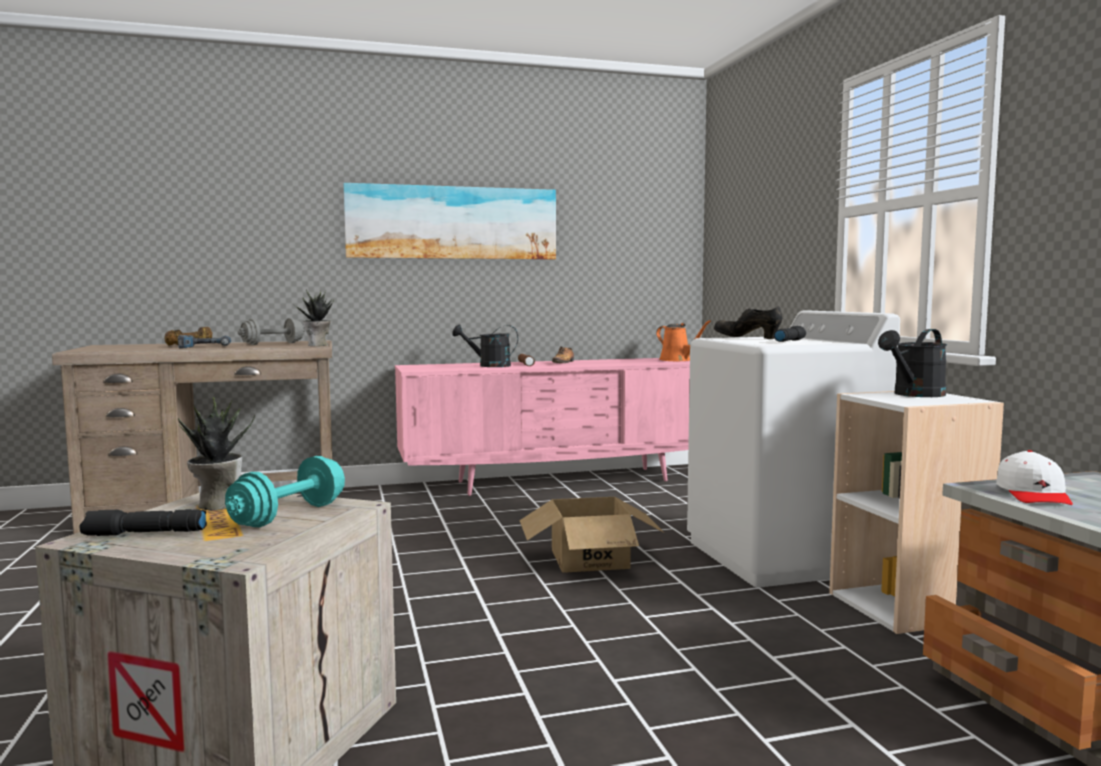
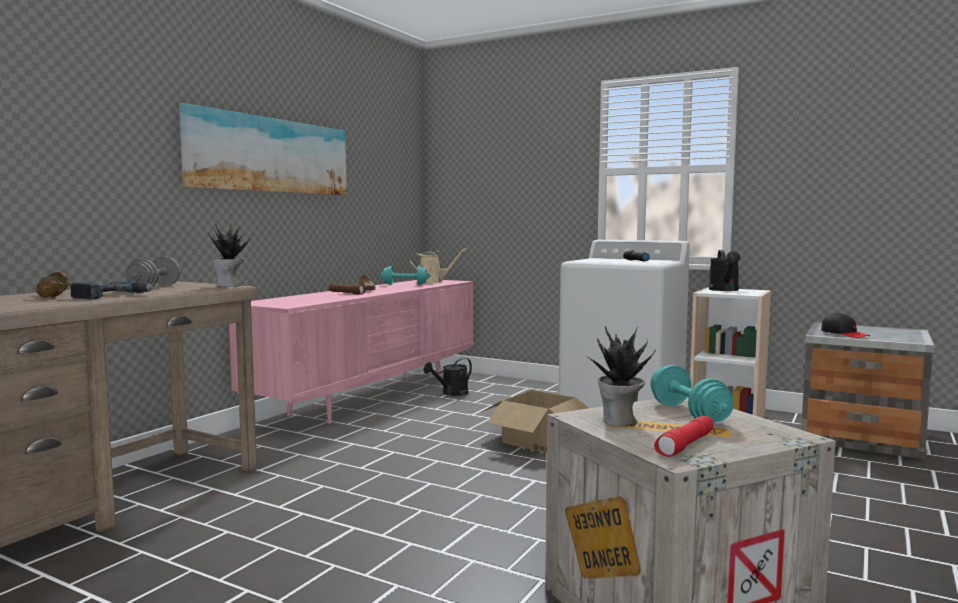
camera: 45 degrees left, 0 degrees up
black flashlight [79,509,207,536] -> red flashlight [654,416,713,457]
black watering can [452,324,518,367] -> black watering can moved to [424,358,472,396]
orange watering can [656,320,711,361] -> beige watering can [410,248,467,283]
black shoe [714,306,782,339] -> none
white cap [996,450,1073,505] -> black cap [821,312,870,338]
none -> turquoise dumbbell [380,266,431,285]

